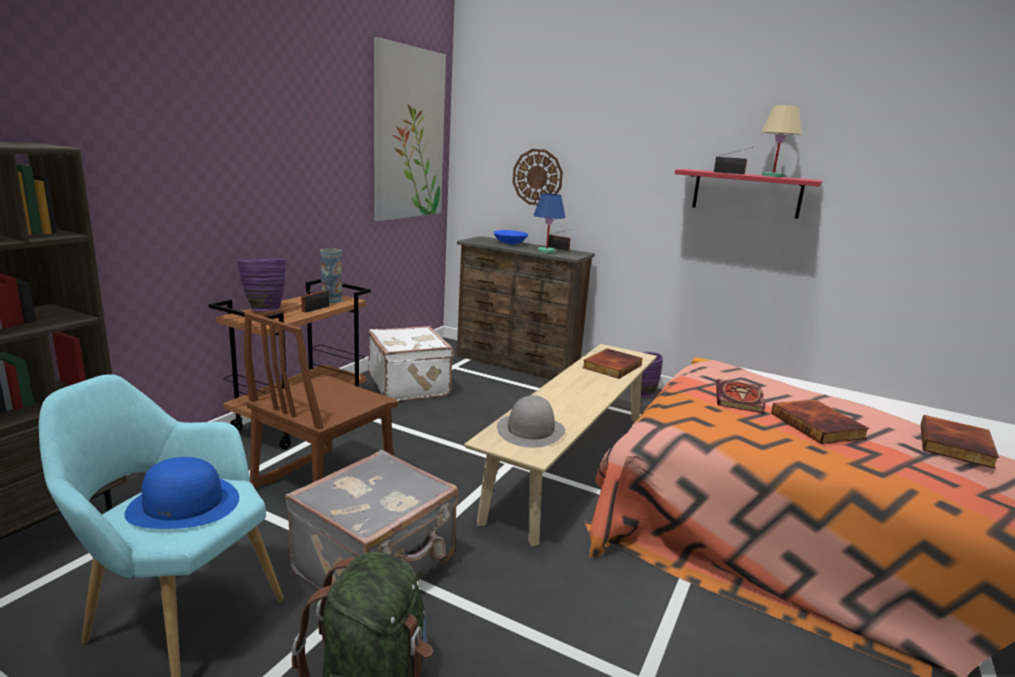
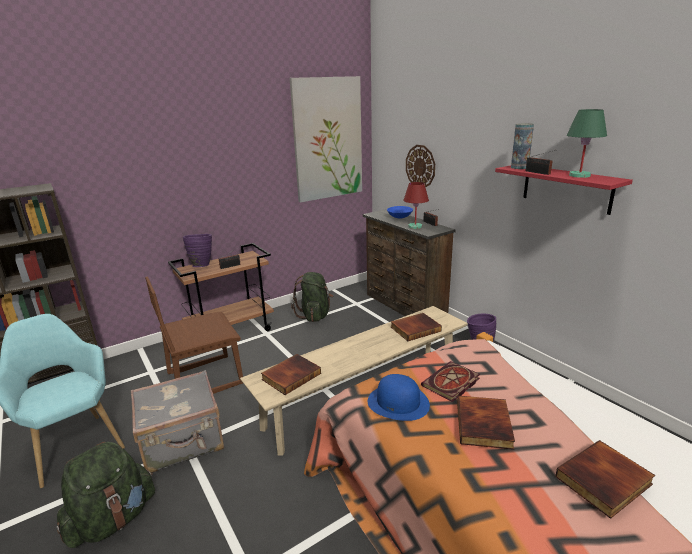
camera: 30 degrees right, 5 degrees up
blue hat [124,457,239,529] -> blue hat moved to [368,374,430,421]
vase [320,248,342,303] -> vase moved to [511,123,534,169]
white suitcase [368,326,453,402] -> green backpack [291,272,333,322]
grey hat [497,395,565,448] -> book [261,354,321,395]
blue table lamp [534,193,566,253] -> red table lamp [403,182,429,229]
beige table lamp [761,105,802,177] -> green table lamp [567,109,607,178]

